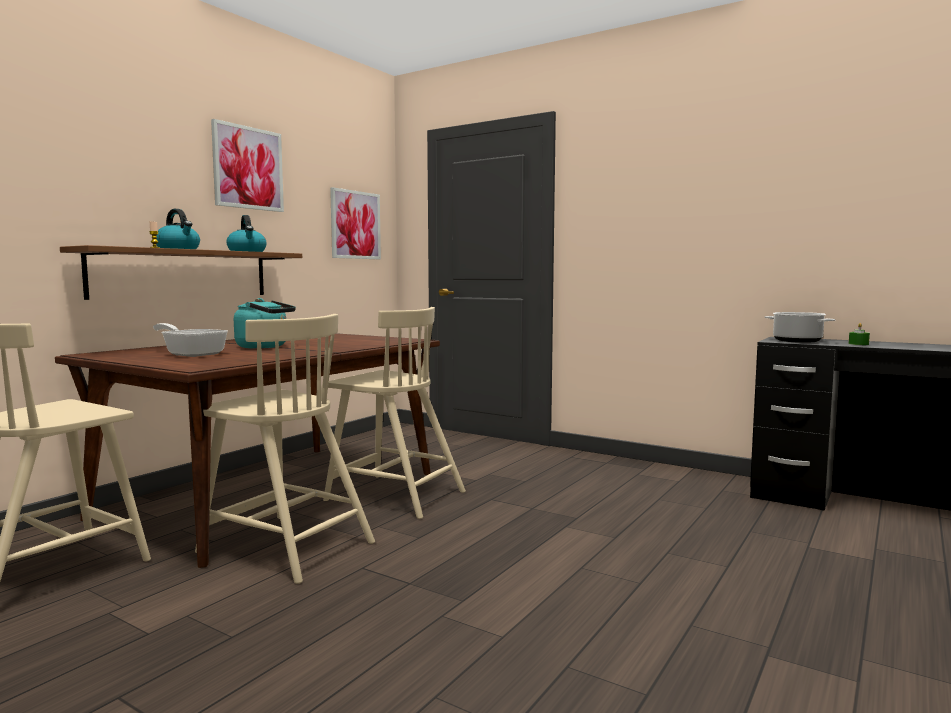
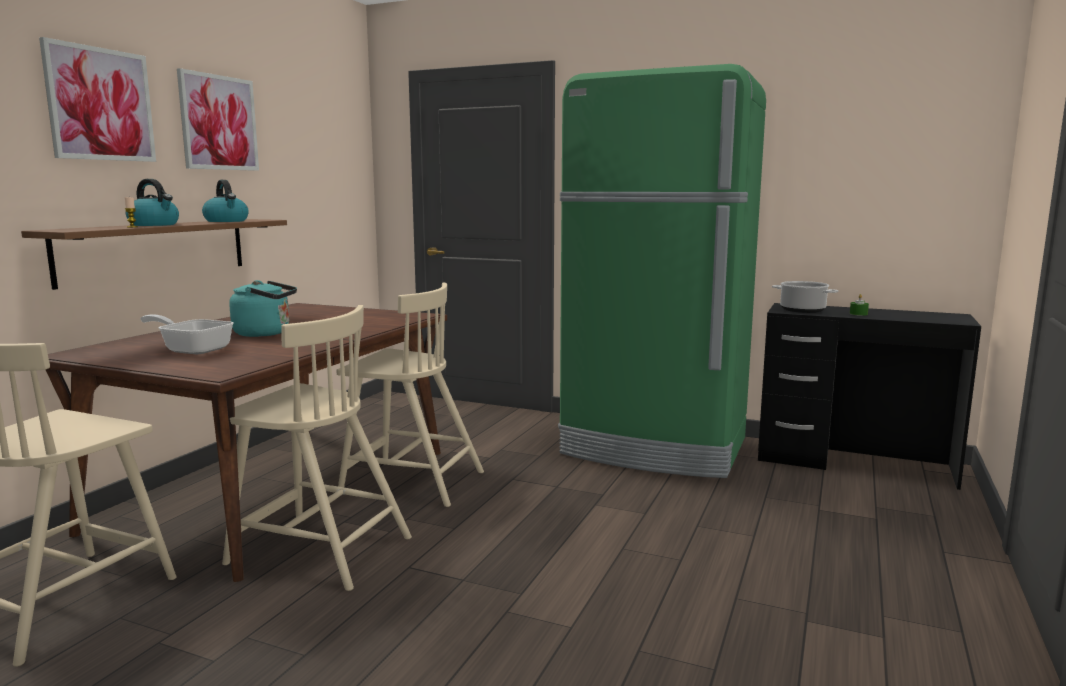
camera: 10 degrees left, 5 degrees up
picture [330,187,381,259] -> picture moved to [39,37,156,162]
none -> green fridge [558,64,766,478]

